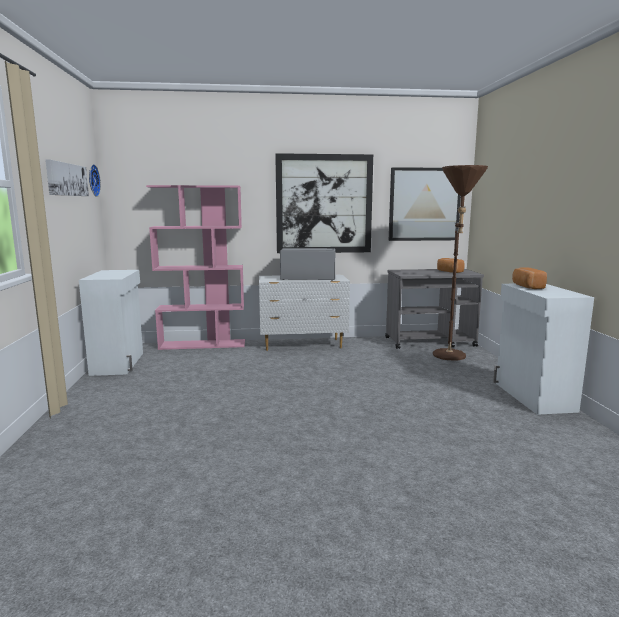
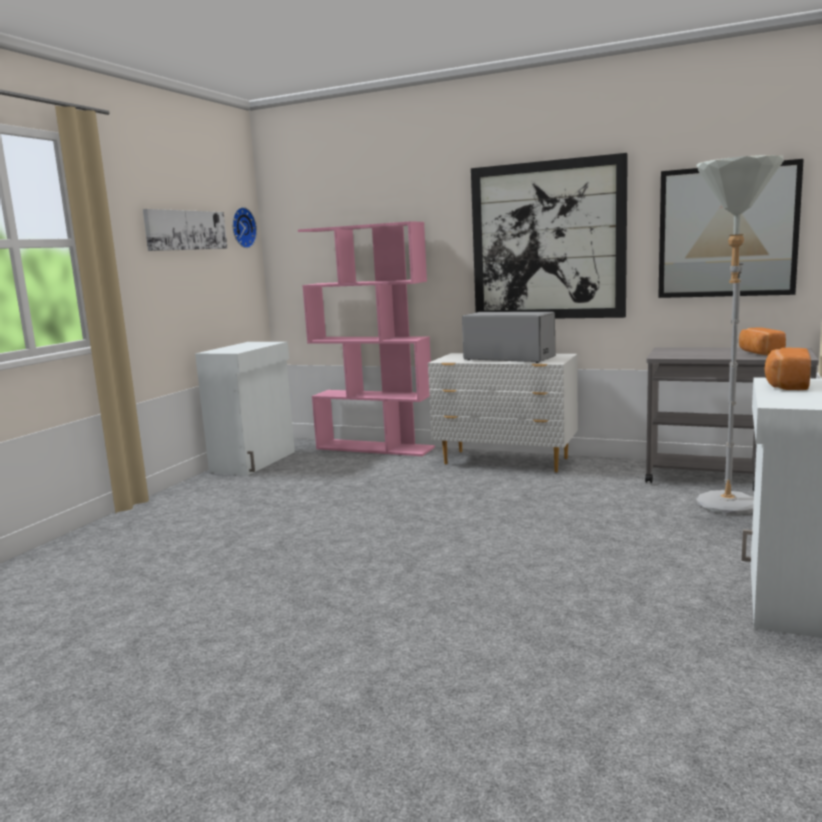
camera: 30 degrees right, 0 degrees up
brown floor lamp [433,165,488,361] -> grey floor lamp [696,155,784,514]

